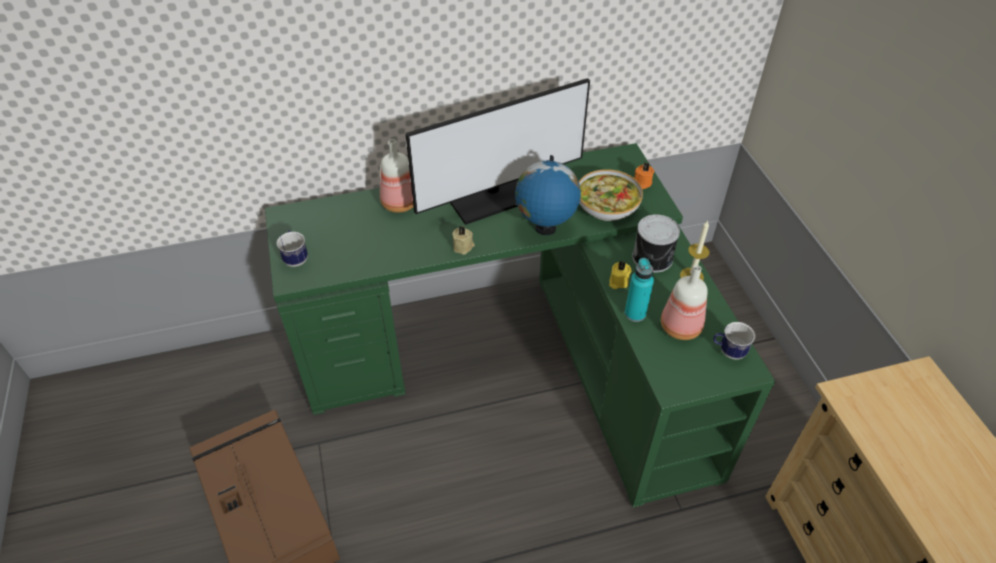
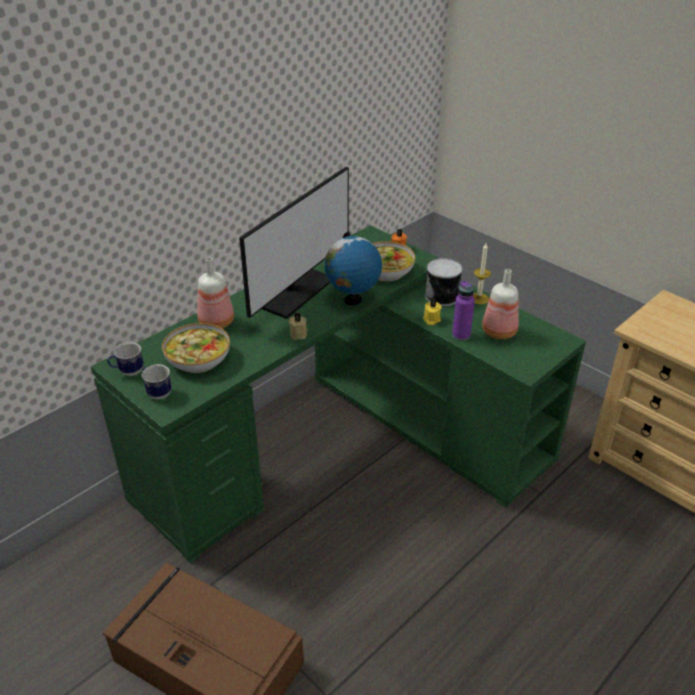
camera: 30 degrees left, 10 degrees down
turquoise bottle [625,258,654,322] -> purple bottle [452,280,475,341]
mug [713,322,755,359] -> mug moved to [107,342,144,376]
none -> bowl [162,323,230,373]

